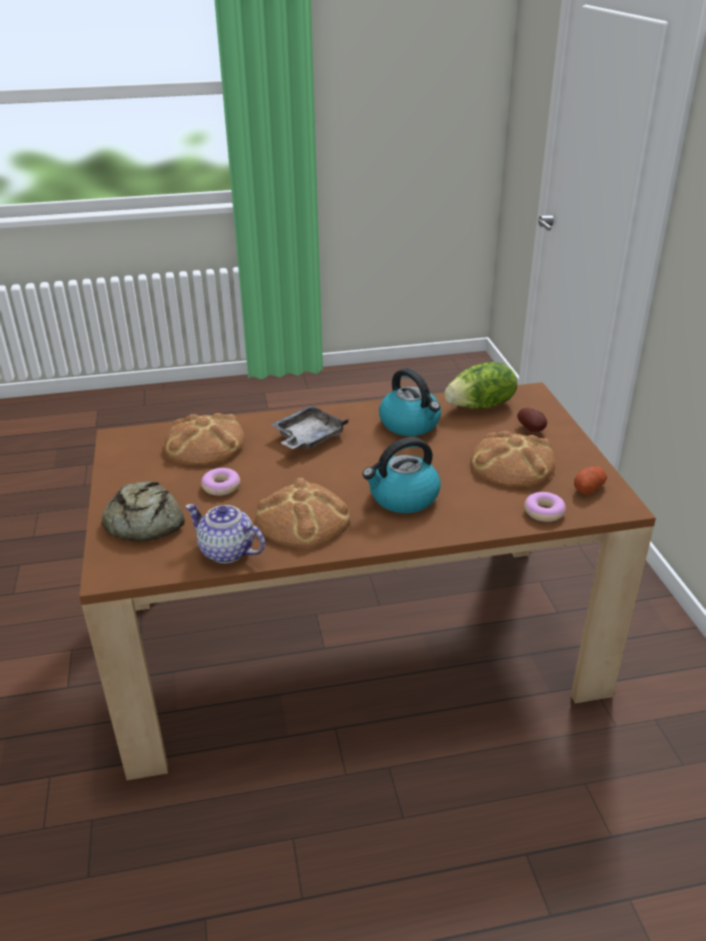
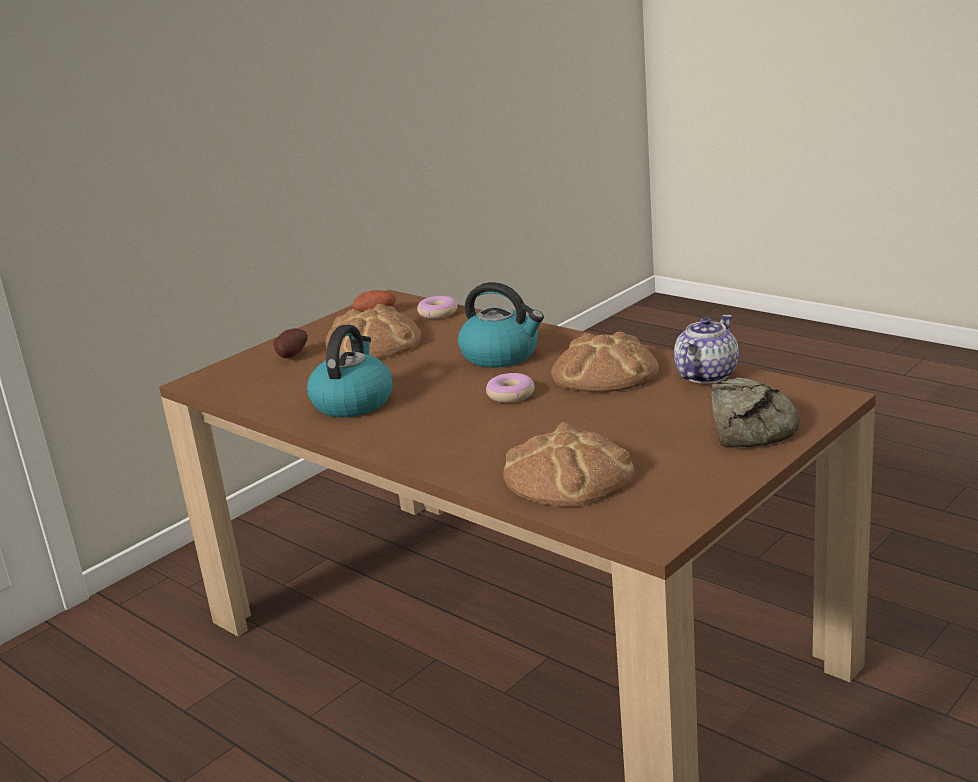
camera: 125 degrees left, 10 degrees down
teapot [185,504,265,563] -> teapot turned 135 degrees counterclockwise [674,315,739,384]
donut [201,468,240,496] -> donut moved to [486,373,535,403]
grey tray [270,405,348,449] -> none
lettuce [444,362,517,409] -> none

